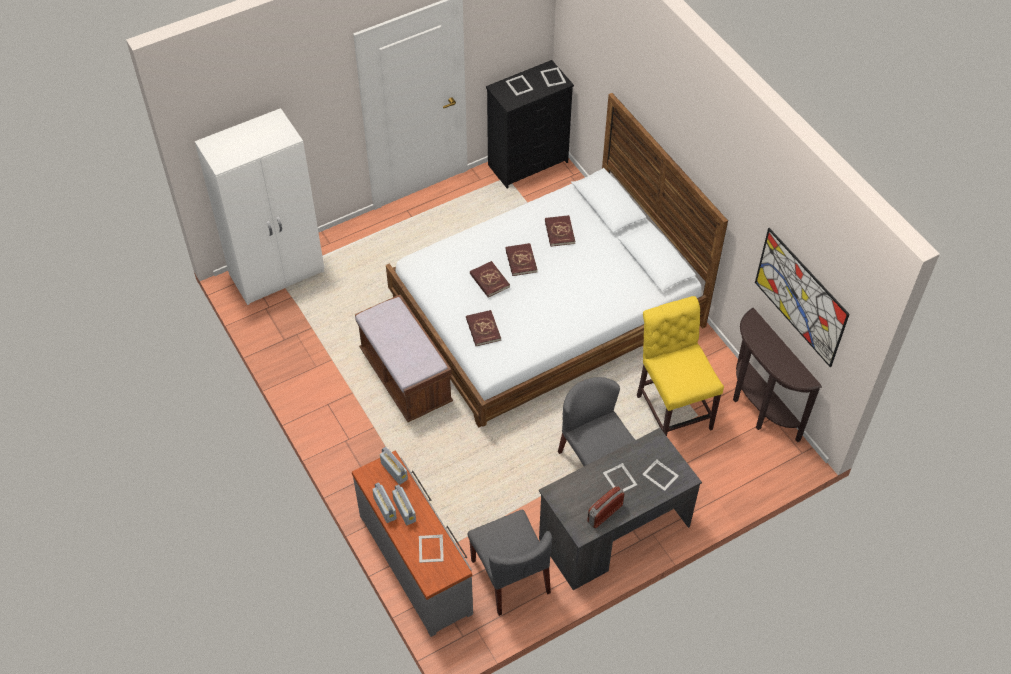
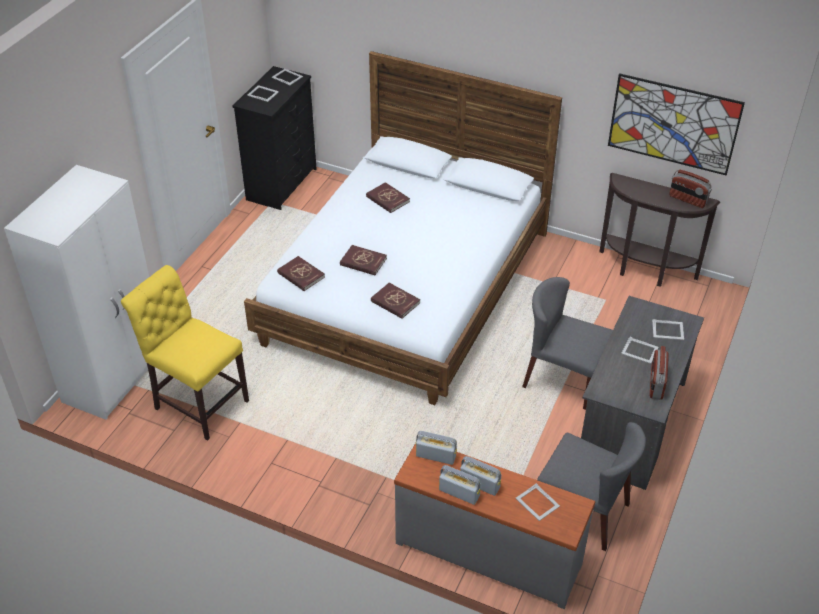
camera: 35 degrees left, 10 degrees down
brown bench [355,295,453,422] -> none
red book [505,243,538,276] -> red book moved to [277,256,325,291]
yellow chair [636,296,724,436] -> yellow chair moved to [121,265,249,441]
none -> radio [669,170,712,208]

